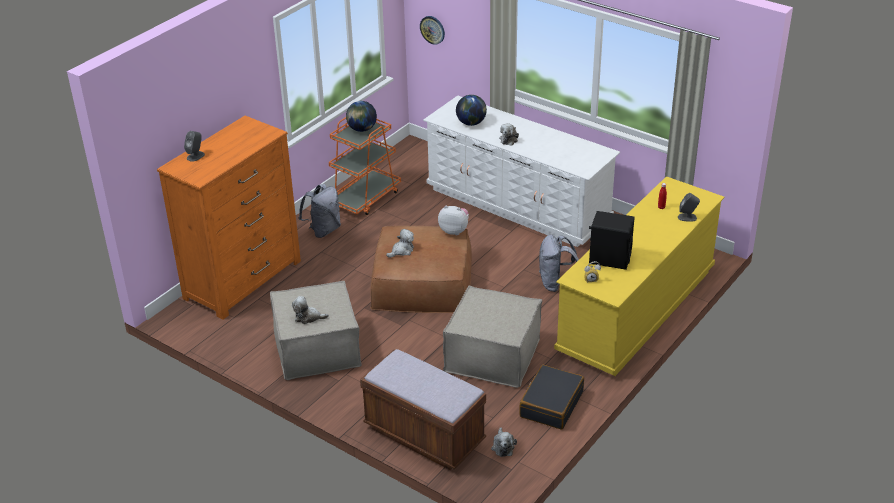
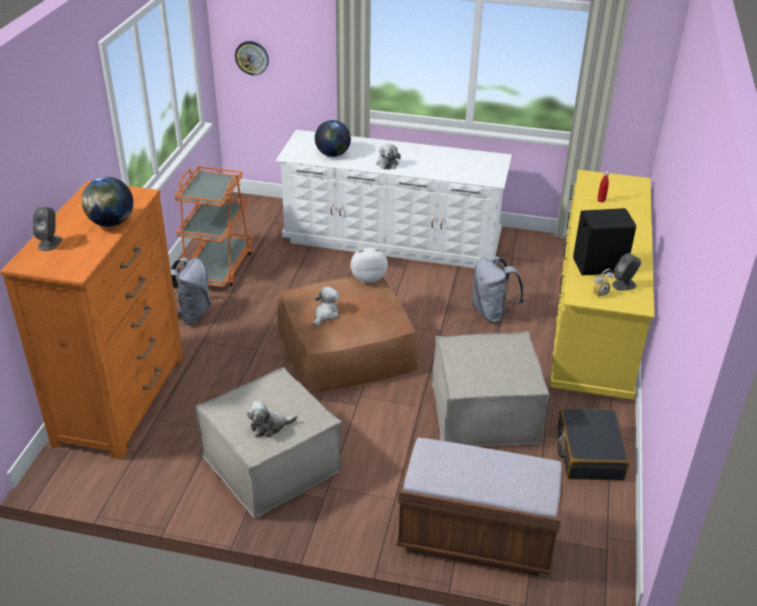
camera: 25 degrees left, 0 degrees up
globe [346,101,377,132] -> globe moved to [82,177,133,227]
plush toy [491,427,517,457] -> none
grey speaker [678,193,700,222] -> grey speaker moved to [612,253,641,291]

